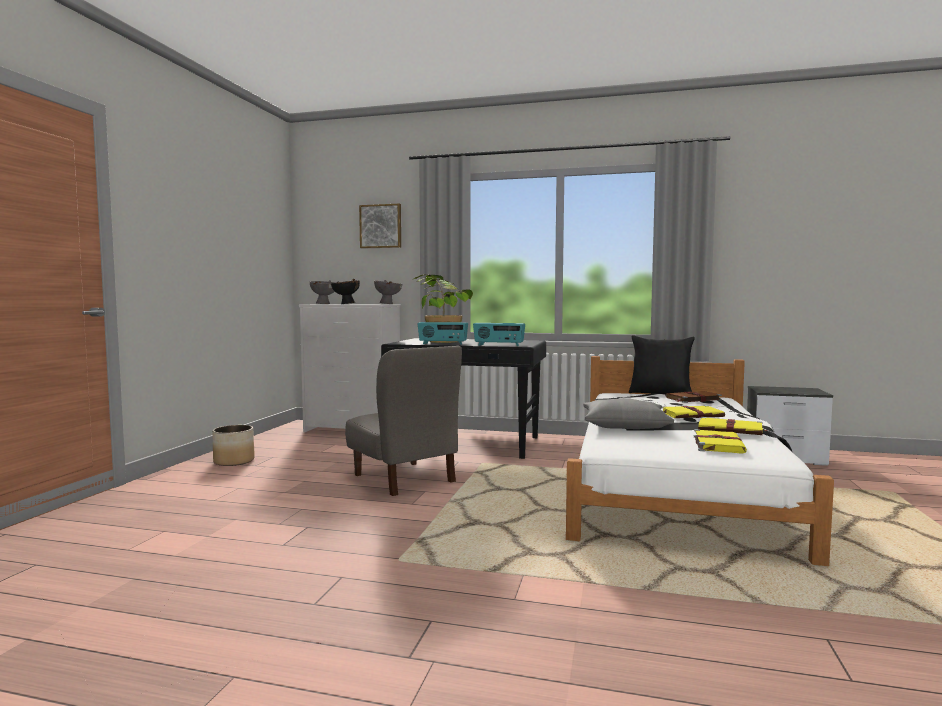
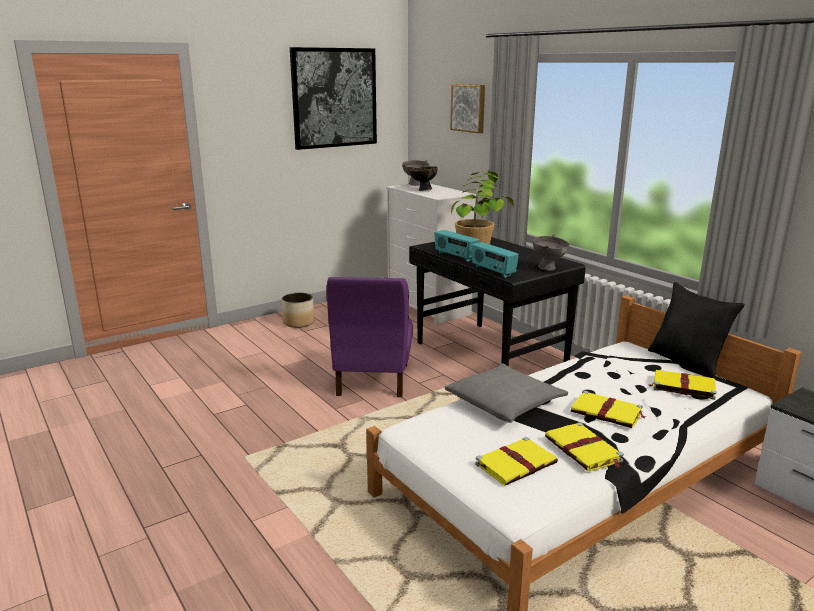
camera: 40 degrees right, 15 degrees up
grey chair [345,346,462,496] -> purple chair [326,277,413,397]
grey bowl [374,280,402,304] -> grey bowl moved to [533,234,570,271]
brown book [665,391,722,403] -> yellow book [649,370,716,400]
none -> picture [290,47,377,150]

